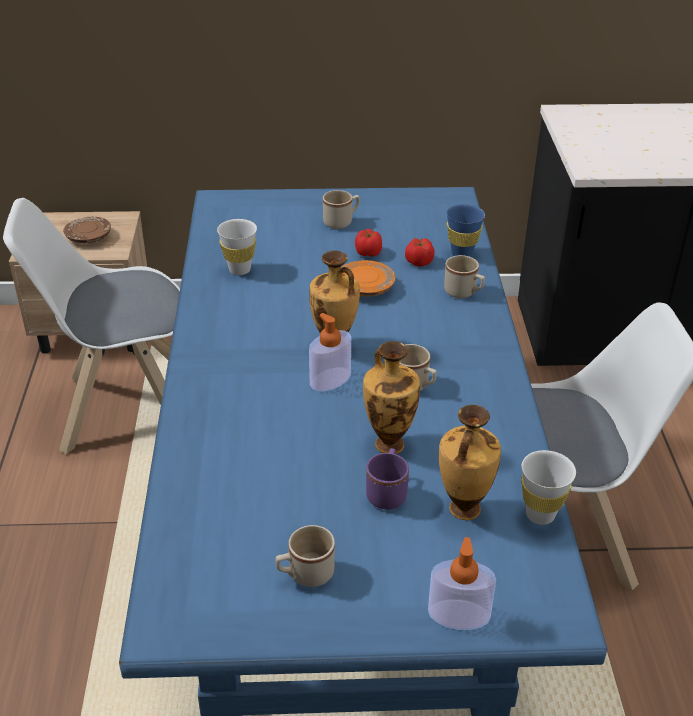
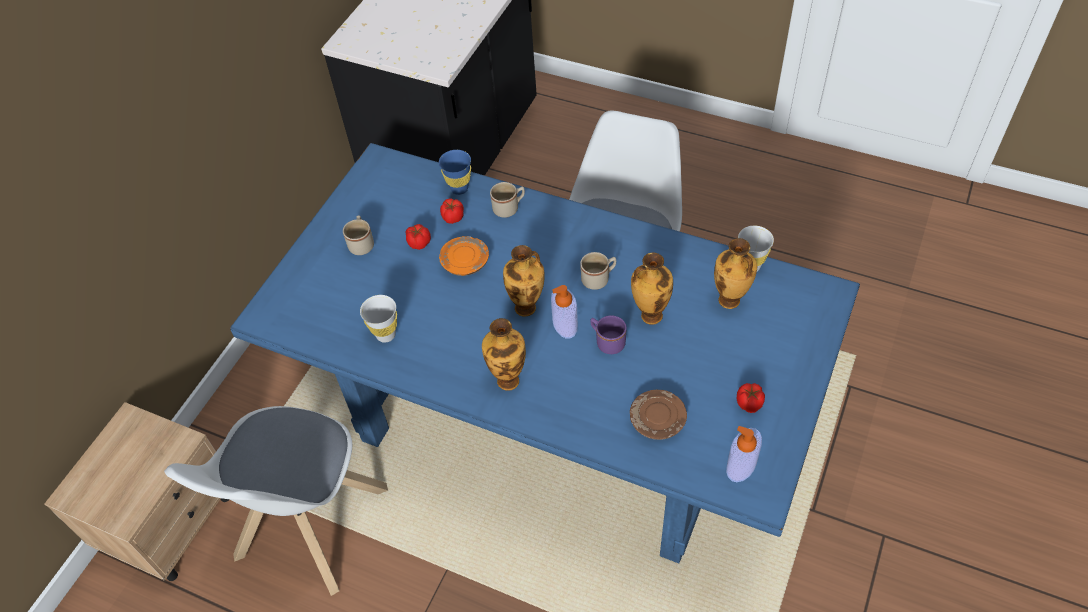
camera: 60 degrees left, 15 degrees up
brown plate [63,217,111,243] -> brown plate moved to [630,390,687,440]
beige mug [275,525,335,587] -> tomato [737,383,765,413]
purple mug [366,448,409,509] -> purple mug moved to [590,315,627,354]
soap dispenser [428,537,496,630] -> soap dispenser moved to [726,426,762,482]
none -> vase [482,318,526,391]

